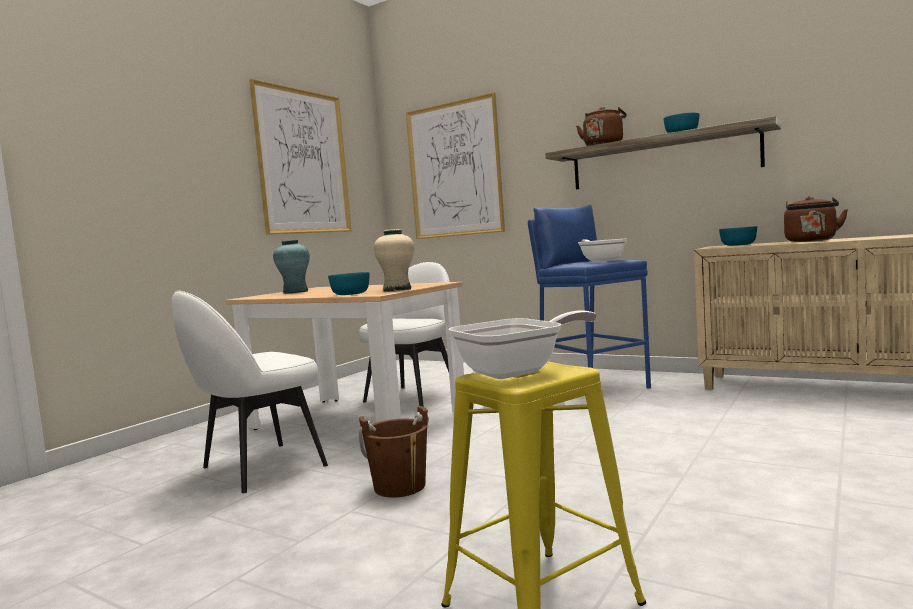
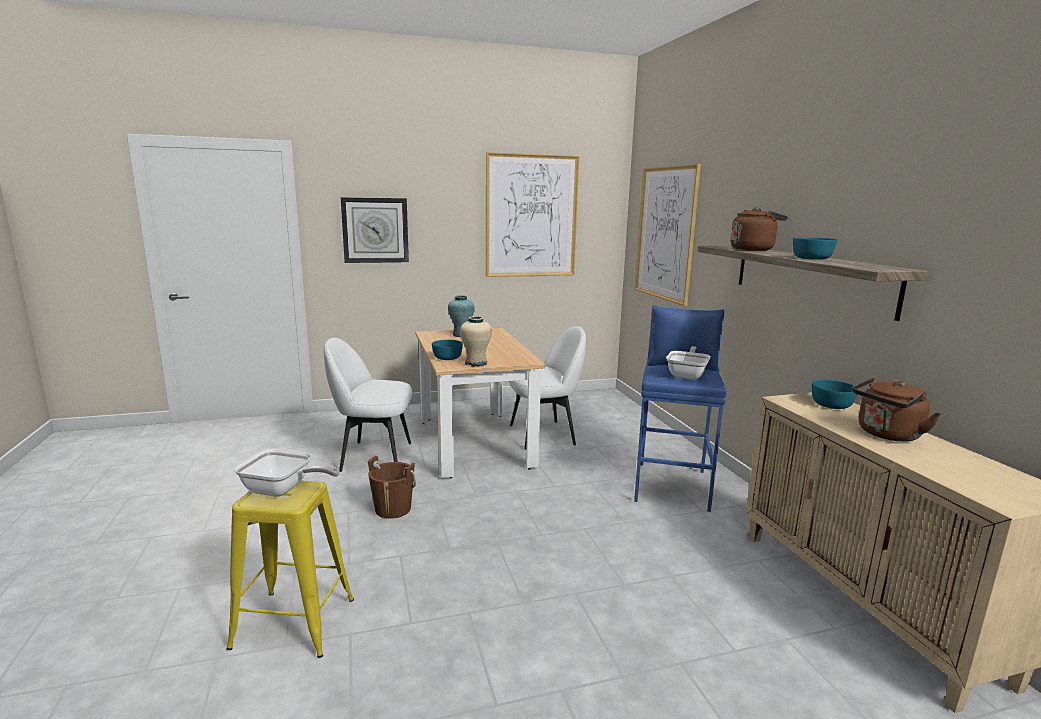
camera: 40 degrees right, 10 degrees up
none -> wall clock [341,197,409,263]

